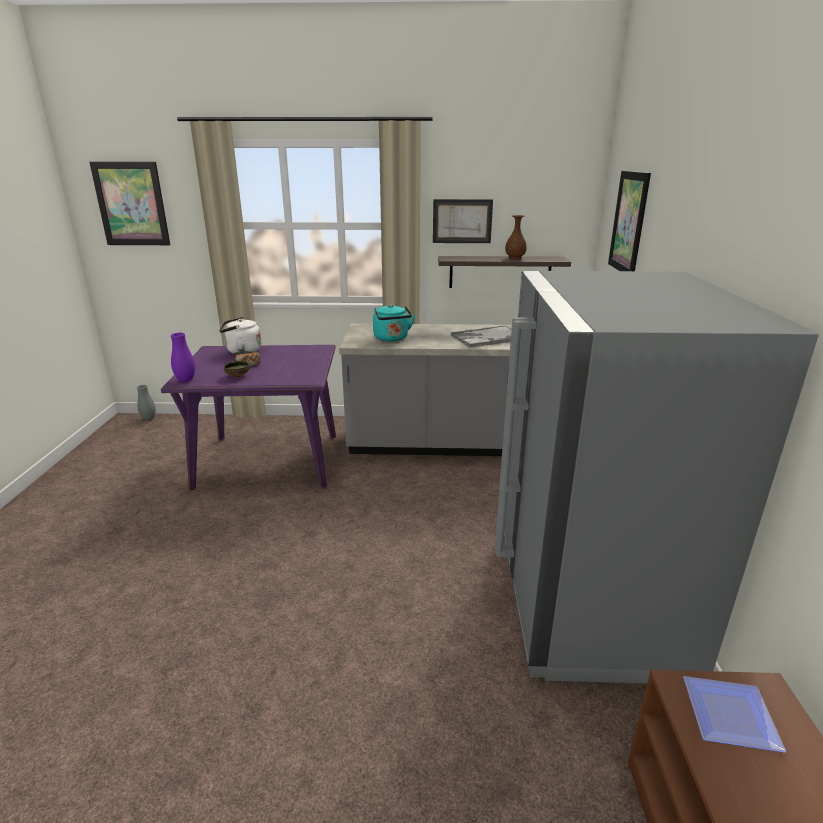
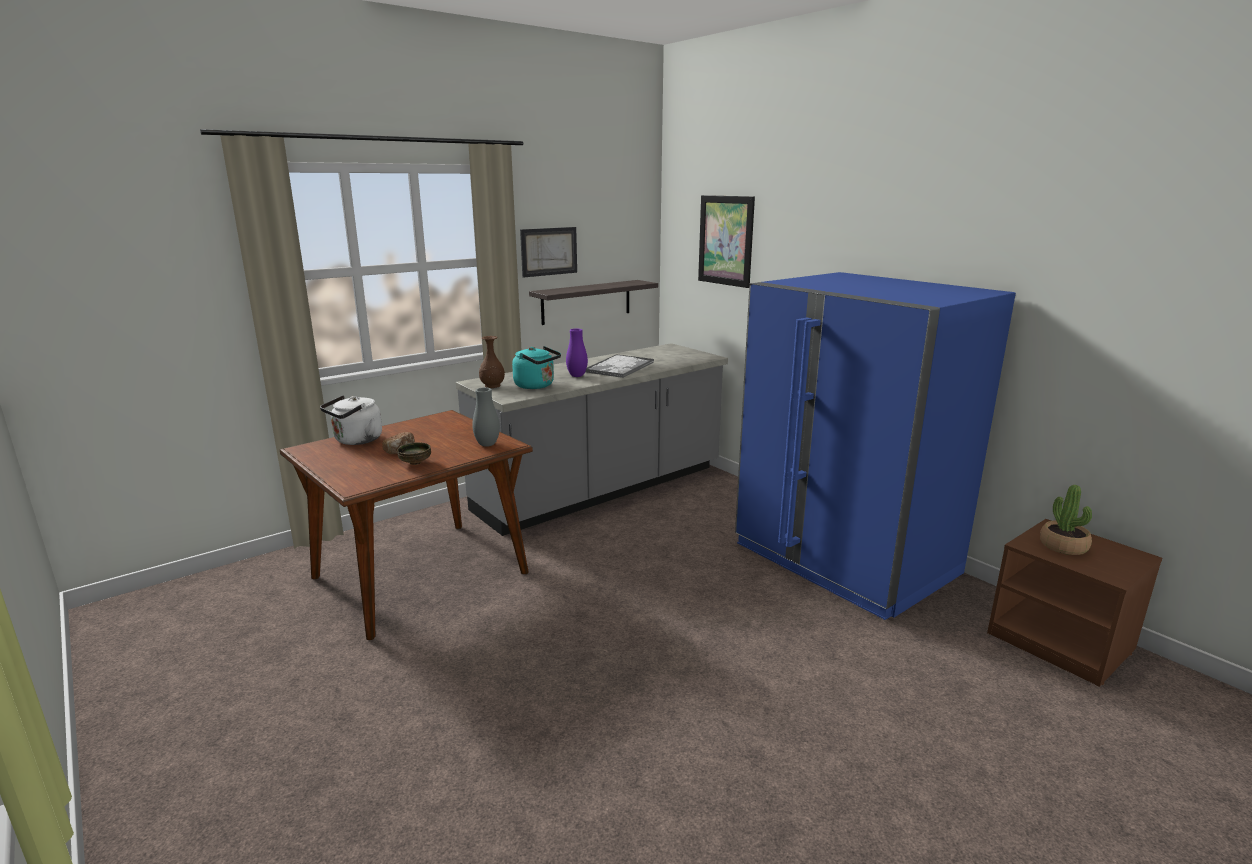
camera: 40 degrees left, 5 degrees down
picture [90,162,170,245] -> none
grey vase [137,385,156,420] -> grey vase moved to [472,388,500,447]
purple dining table [161,345,336,490] -> brown dining table [280,410,533,640]
purple vase [171,333,195,382] -> purple vase moved to [566,329,588,377]
grey fridge [495,271,819,683] -> blue fridge [735,272,1016,620]
brown vase [505,215,527,260] -> brown vase moved to [479,336,505,388]
plate [683,676,786,753] -> potted plant [1040,485,1092,555]

